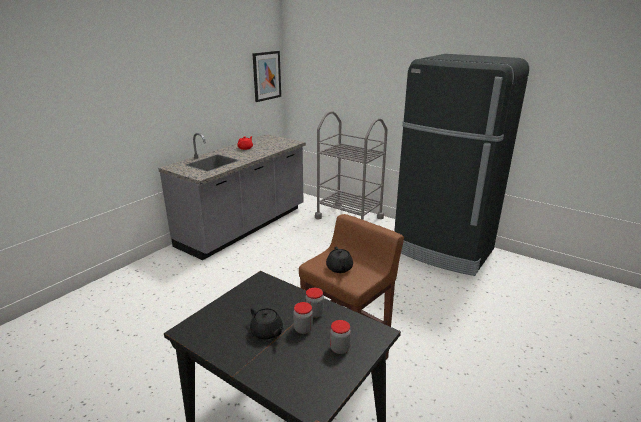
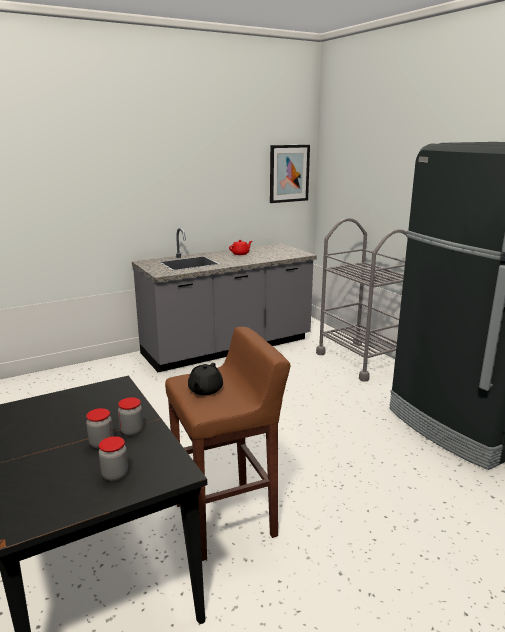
camera: 25 degrees right, 5 degrees down
black teapot [250,308,284,340] -> none

